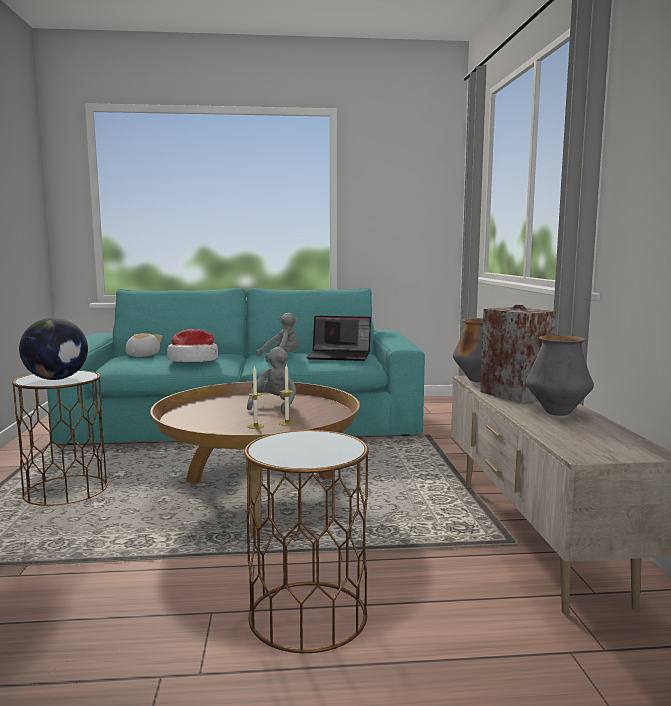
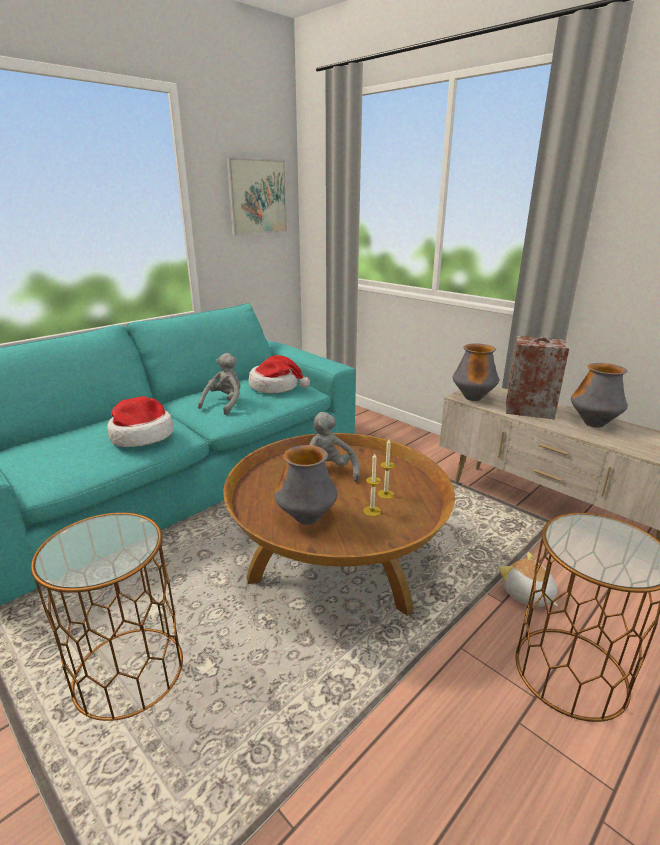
camera: 40 degrees left, 15 degrees up
globe [19,317,88,380] -> none
plush toy [125,333,163,357] -> plush toy moved to [499,552,558,607]
laptop [306,316,371,361] -> hat [249,355,310,393]
none -> picture [226,157,287,235]
none -> vase [275,445,337,525]

